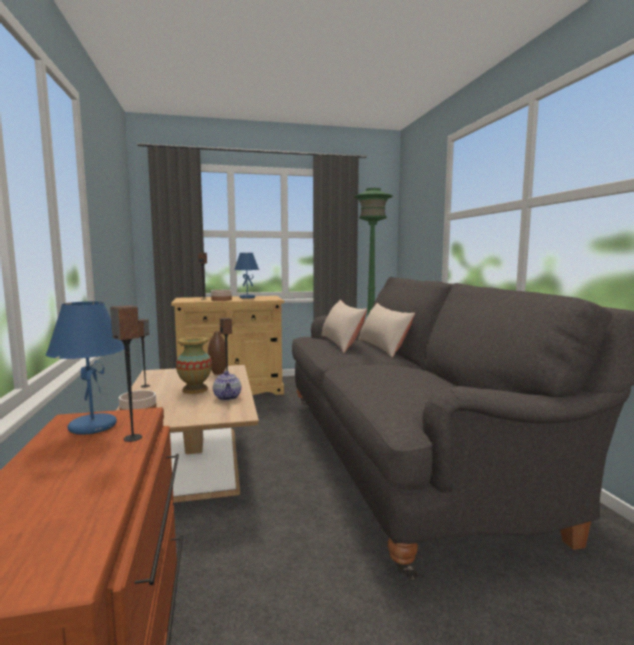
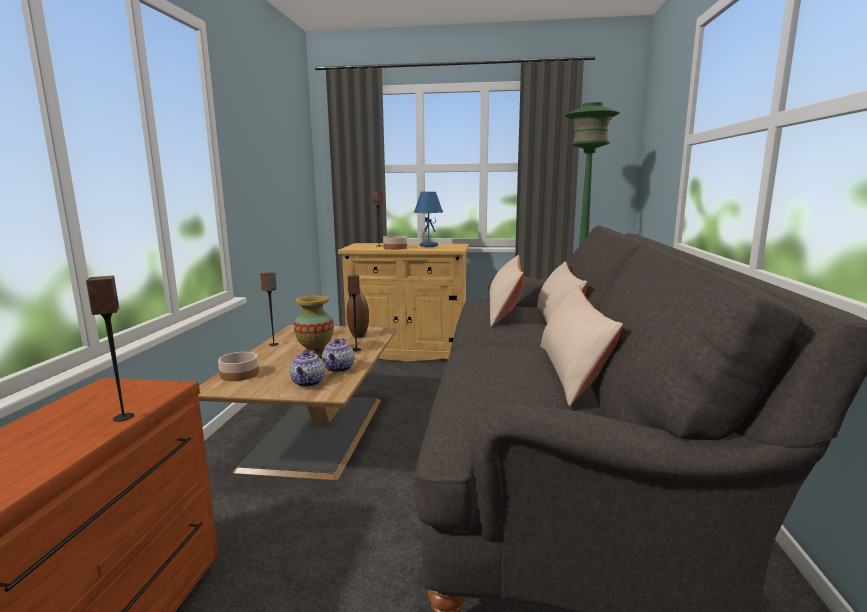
camera: 20 degrees right, 5 degrees up
blue table lamp [46,301,124,435] -> none
none -> teapot [290,350,325,387]
none -> beige pillow [540,285,623,406]

